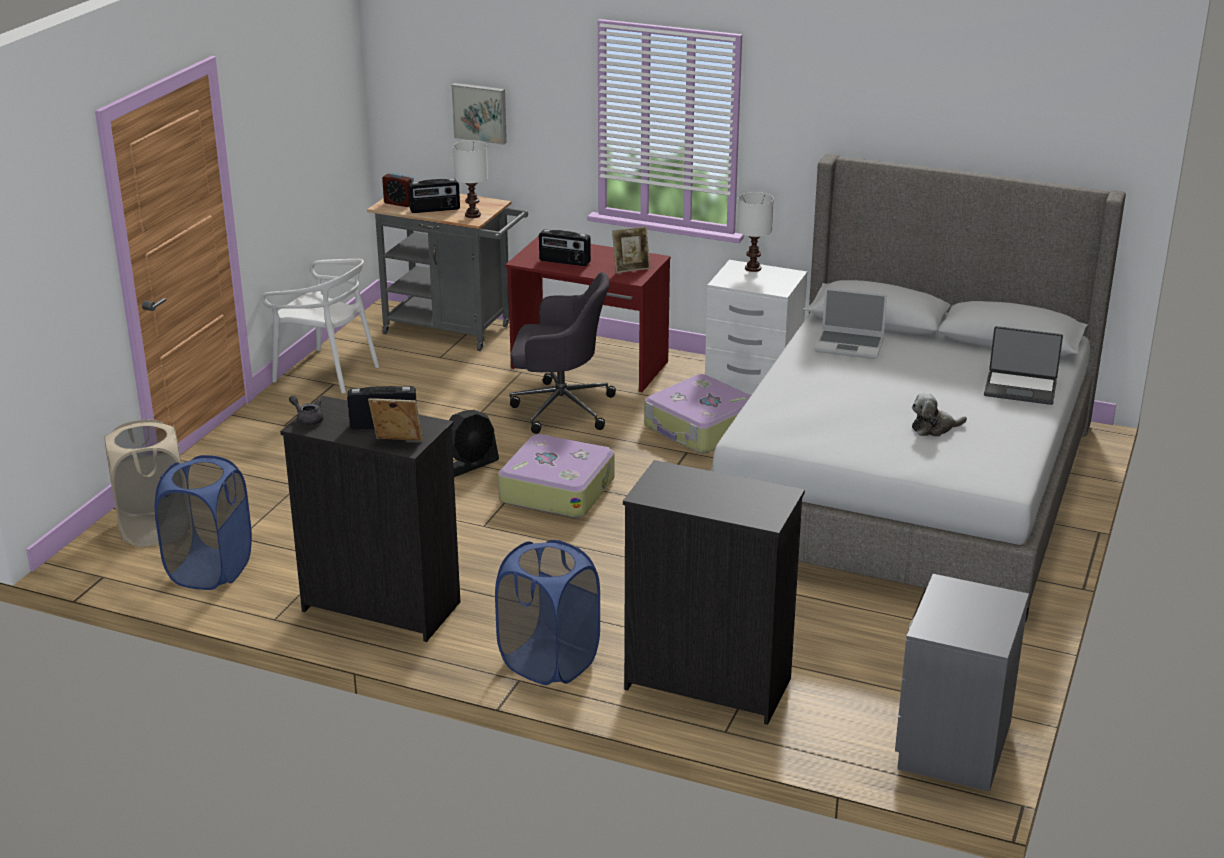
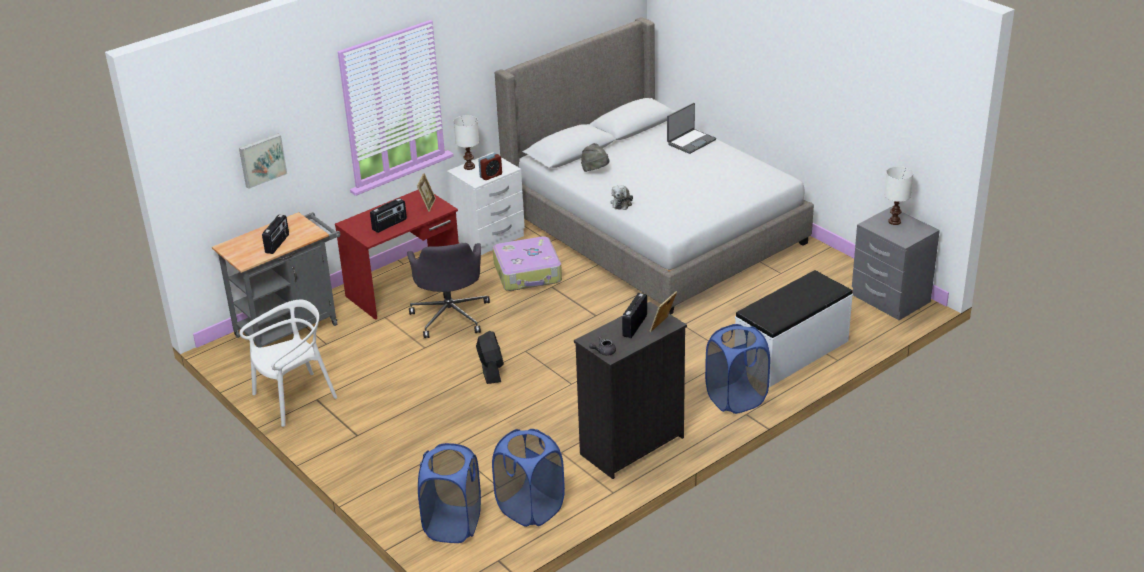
camera: 60 degrees left, 5 degrees up
beige laundry basket [104,419,182,547] -> blue laundry basket [418,443,481,543]
alarm clock [382,172,414,207] -> alarm clock moved to [478,153,502,180]
white table lamp [453,140,488,218] -> white table lamp moved to [884,166,913,225]
suitcase [498,434,615,518] -> none
grey office chair [510,272,616,434] -> grey office chair turned 135 degrees clockwise [407,243,490,338]
black dresser [623,460,805,725] -> white bench [735,270,853,387]
laptop [814,288,887,359] -> grey hat [581,143,609,172]
plush toy [912,393,967,437] -> plush toy moved to [610,185,633,210]

